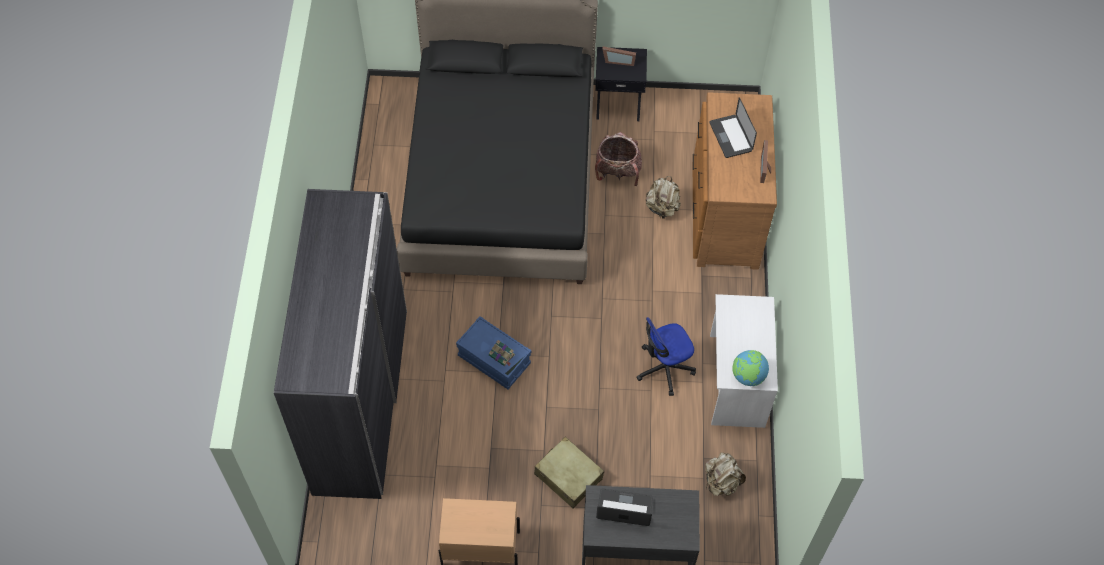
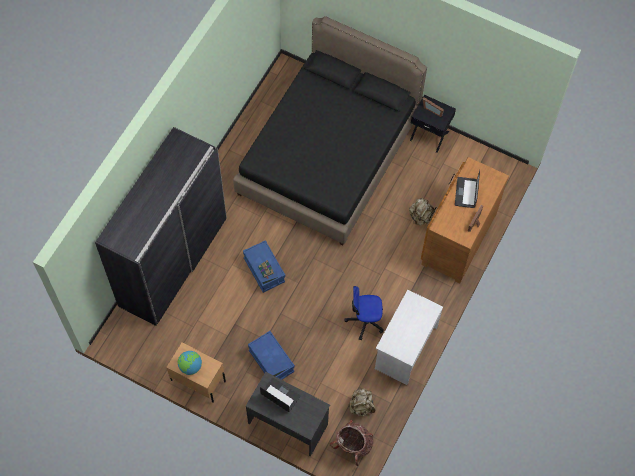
camera: 25 degrees right, 5 degrees up
beige suitcase [534,437,604,509] -> blue storage box [248,331,295,380]
backpack [595,132,642,186] -> backpack moved to [329,420,373,466]
globe [732,350,769,386] -> globe moved to [178,351,202,375]

